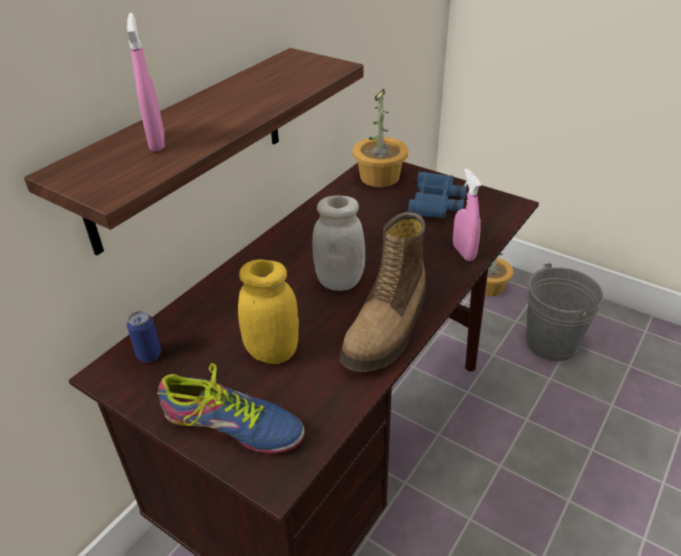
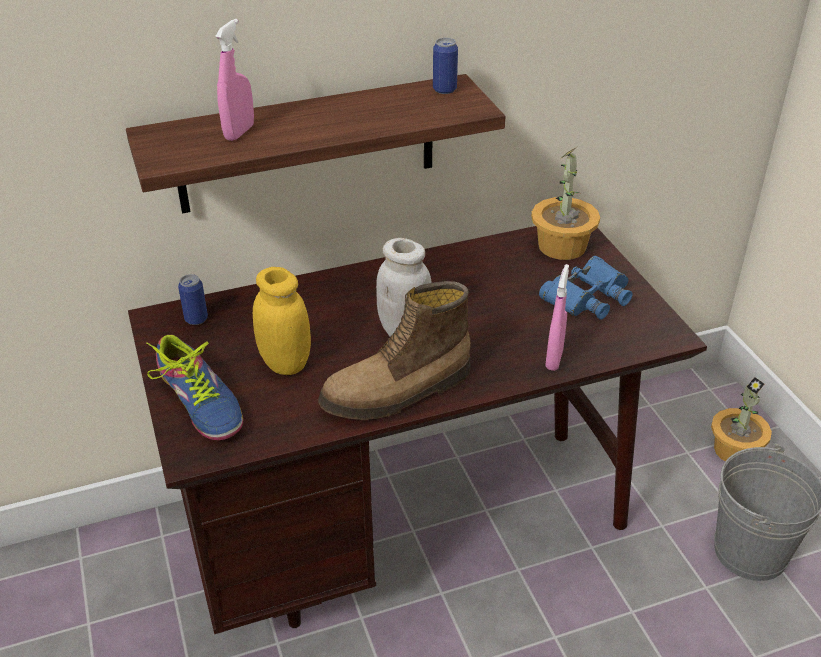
camera: 35 degrees right, 0 degrees up
none -> can [433,38,458,94]

